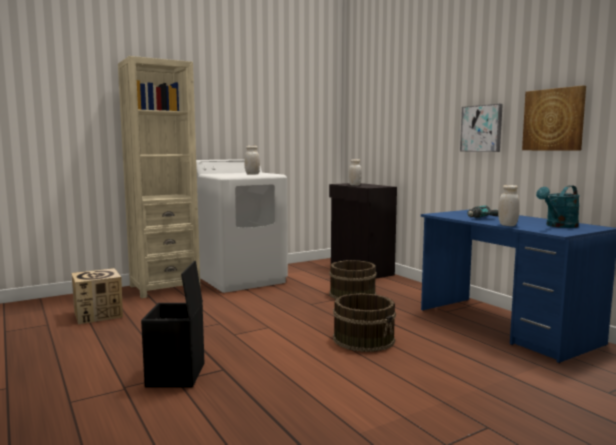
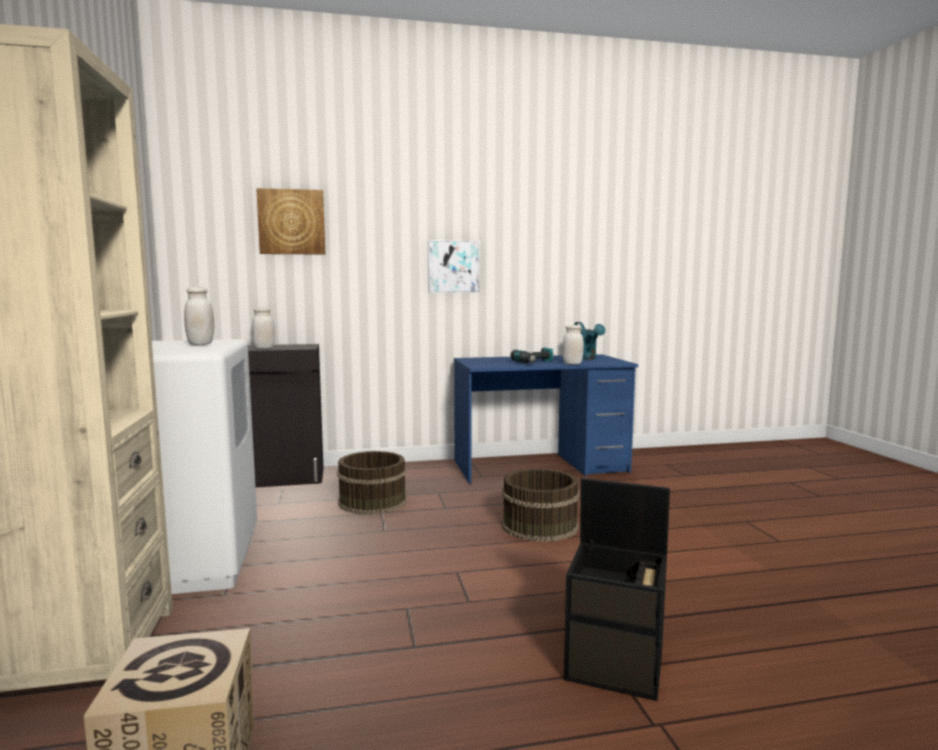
camera: 70 degrees left, 0 degrees up
picture [522,86,586,151] -> picture moved to [256,188,325,255]

